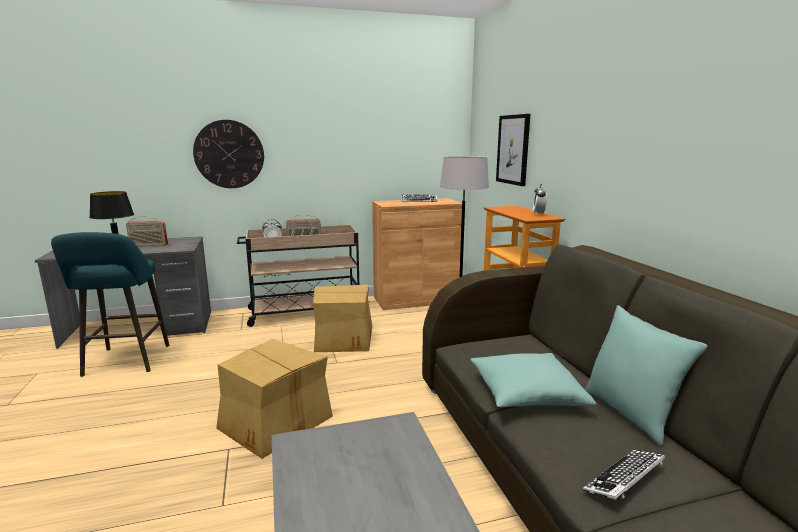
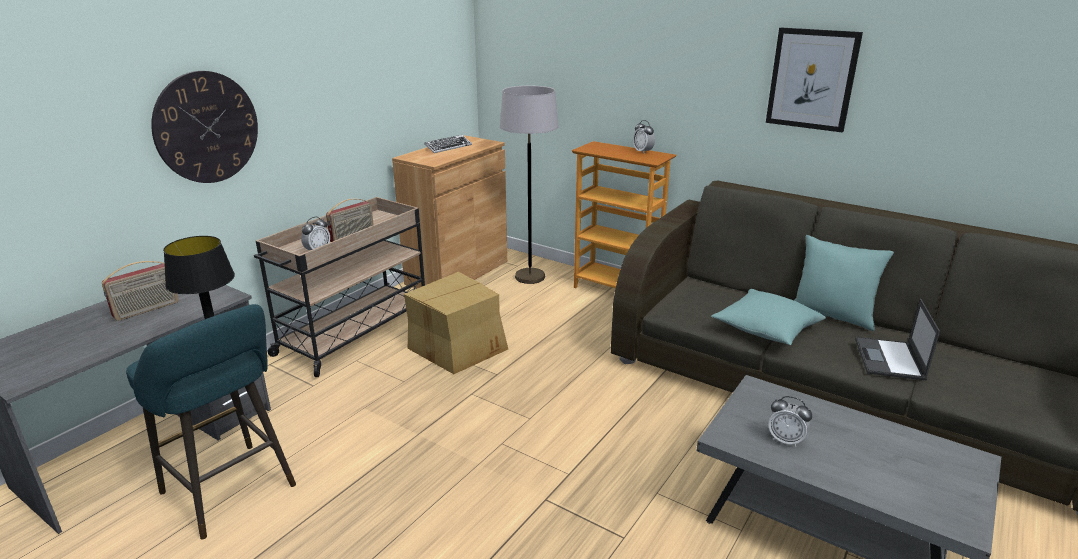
camera: 40 degrees left, 10 degrees up
cardboard box [216,339,333,459] -> none
picture [496,114,530,186] -> picture moved to [766,28,863,133]
keyboard [583,449,665,500] -> laptop [855,299,940,381]
none -> alarm clock [768,396,812,448]

